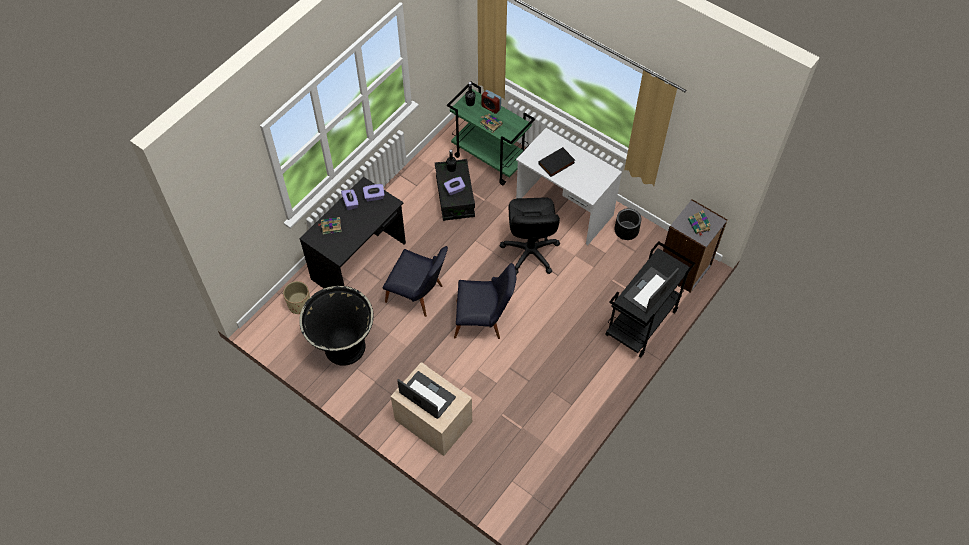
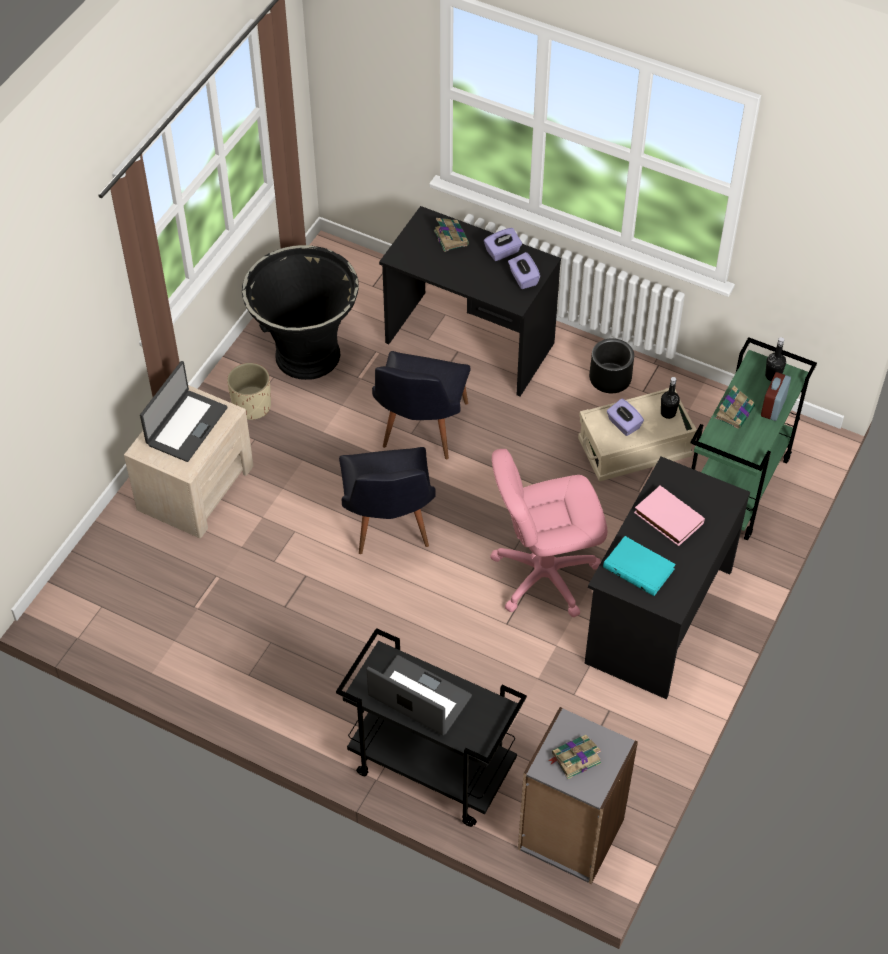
camera: 80 degrees right, 5 degrees down
beige planter [283,281,310,314] -> beige planter moved to [227,363,271,420]
black storage box [435,159,475,221] -> beige storage box [578,388,697,482]
black office chair [500,197,560,275] -> pink office chair [490,449,607,617]
white desk [516,128,622,245] -> black desk [585,457,750,699]
black book [538,147,575,177] -> pink book [634,485,705,546]
black planter [614,208,641,240] -> black planter moved to [589,338,634,393]
none -> turquoise book [603,536,676,596]

